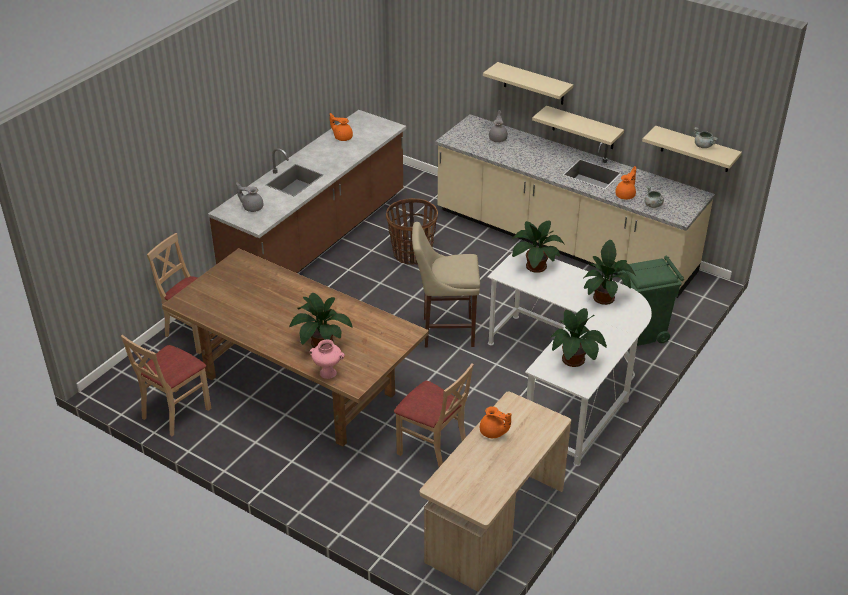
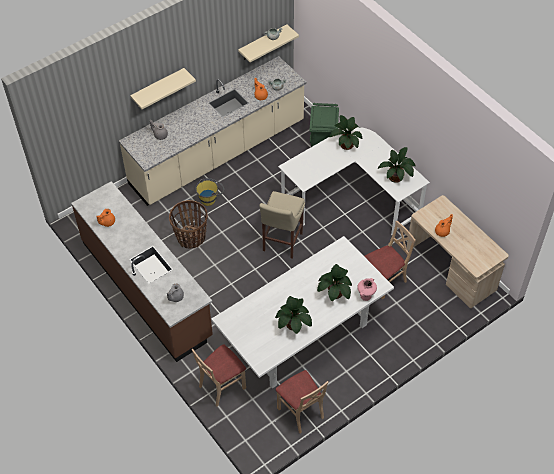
camera: 70 degrees left, 15 degrees up
brown dining table [162,248,429,446] -> white dining table [211,236,394,388]
potted plant [510,221,565,273] -> potted plant moved to [275,296,312,334]
beige shelf [532,106,624,149] -> none
none -> yellow bucket [195,178,224,206]

